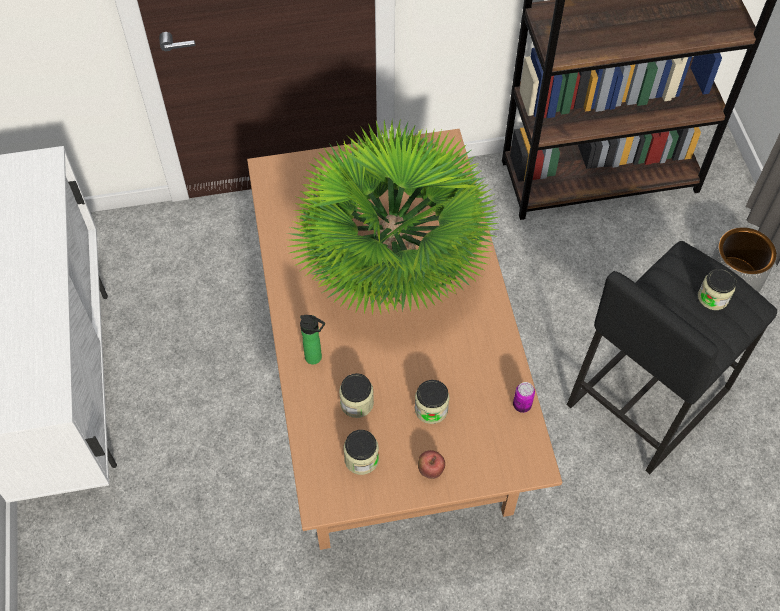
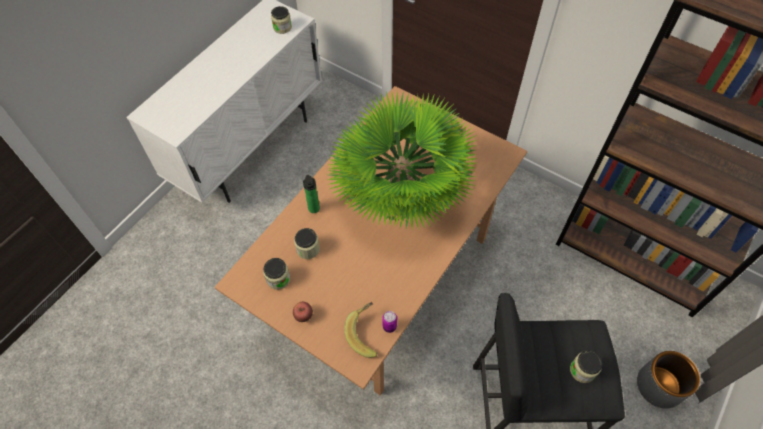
camera: 45 degrees right, 0 degrees up
jar [415,380,449,424] -> jar moved to [271,6,292,34]
none -> banana [344,302,378,358]

